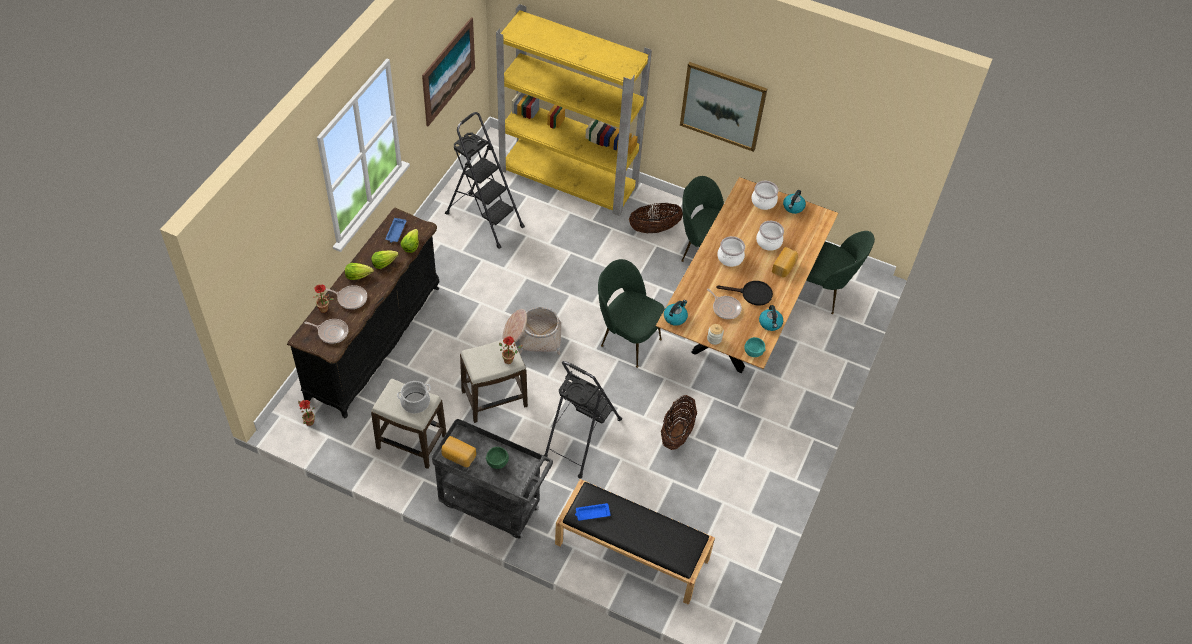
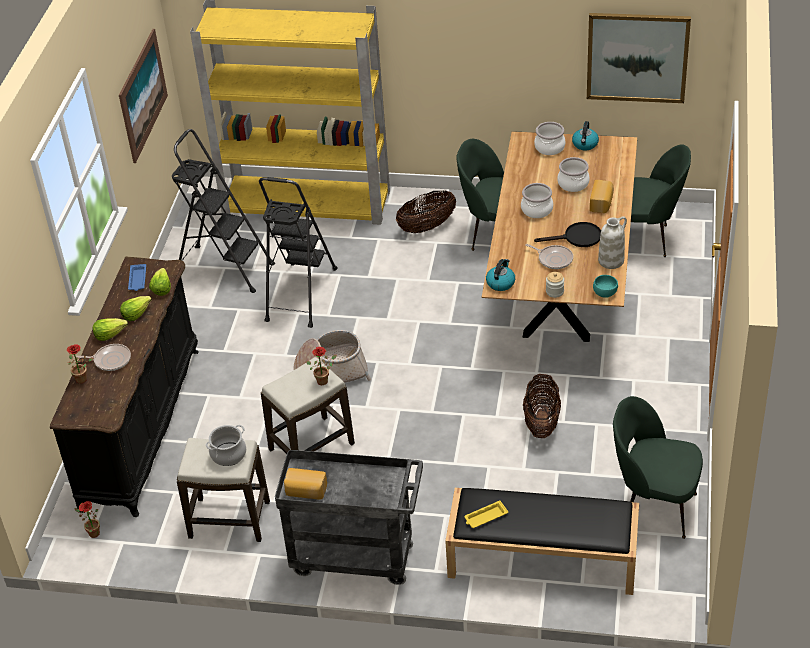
camera: 10 degrees left, 10 degrees down
frying pan [305,319,348,344] -> none
green bowl [486,447,509,469] -> none
step ladder [544,361,622,479] -> step ladder moved to [259,177,338,328]
blue tray [575,503,611,521] -> yellow tray [464,500,508,528]
green chair [598,259,665,368] -> green chair moved to [613,396,703,539]
picture [680,62,767,152] -> picture moved to [587,13,691,103]
kettle [759,305,783,331] -> white vase [598,216,627,269]

